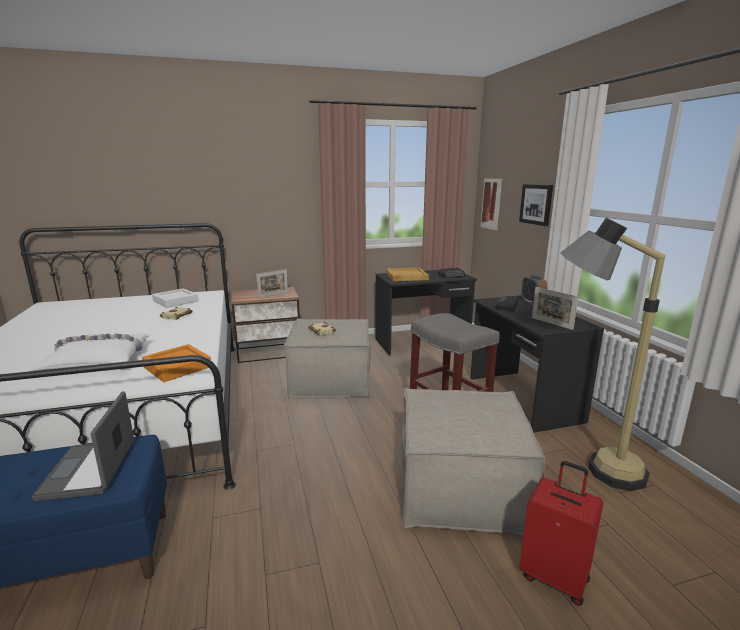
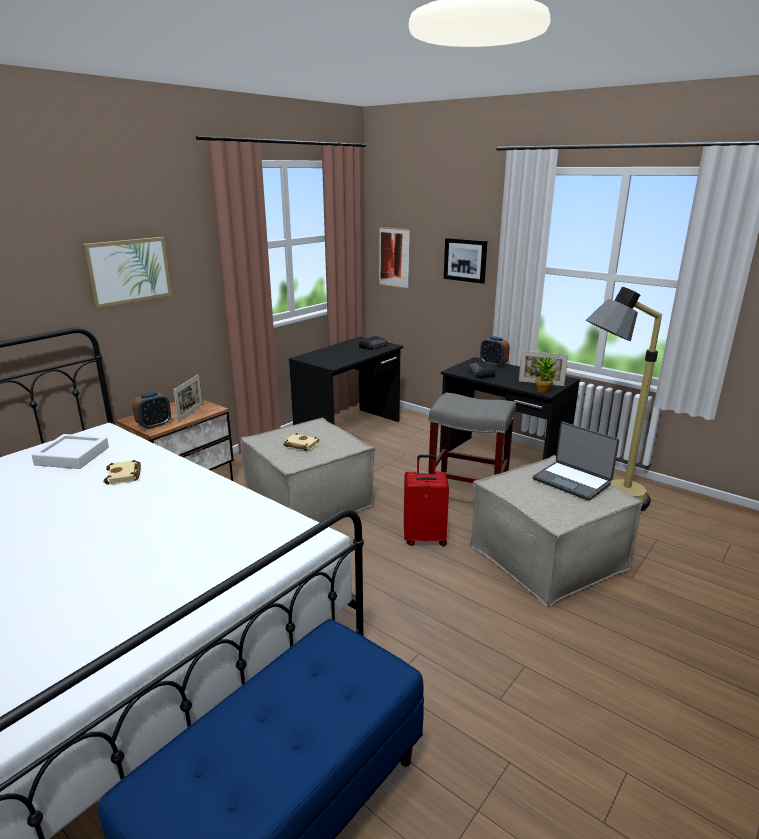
camera: 35 degrees left, 5 degrees up
white pillow [31,333,150,371] -> none
laptop [32,391,134,501] -> laptop moved to [533,422,619,501]
orange tray [142,344,211,382] -> none
beige tray [386,268,429,281] -> none
red suitcase [519,461,603,606] -> red suitcase moved to [404,455,449,546]
none -> picture [82,237,172,308]
none -> alarm clock [132,392,171,429]
none -> potted plant [533,356,559,393]

